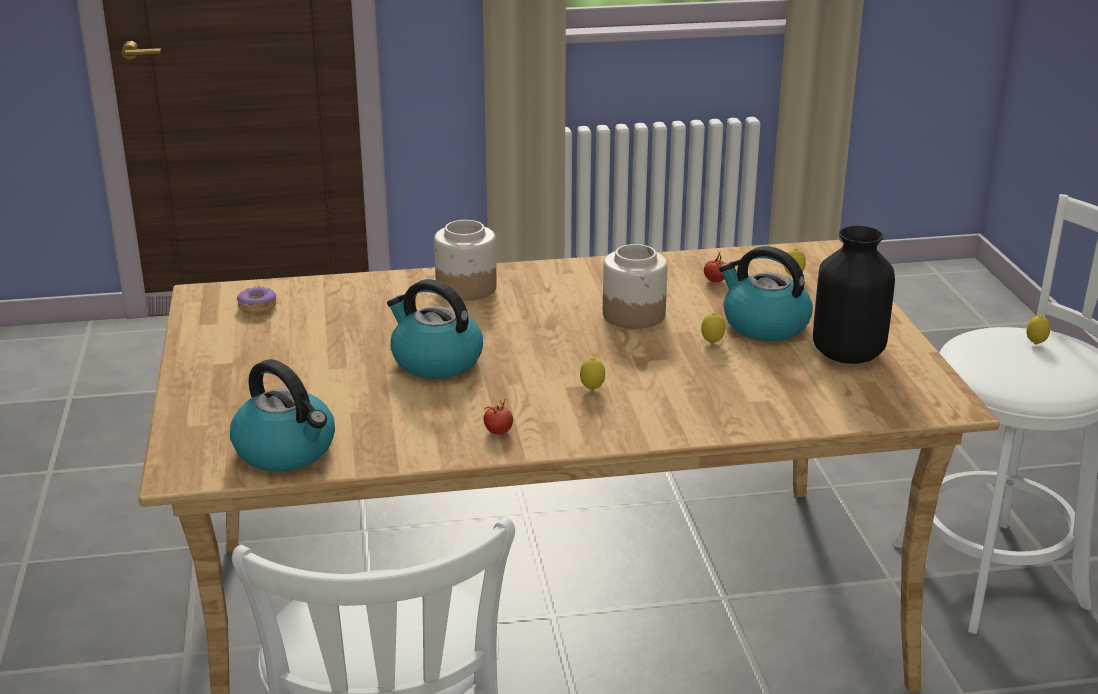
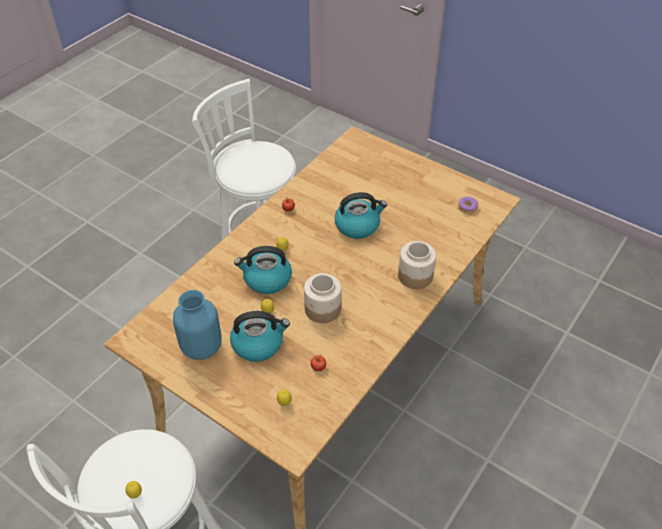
camera: 135 degrees right, 20 degrees up
kettle [230,359,335,472] -> kettle moved to [234,246,292,294]
black vase [813,225,895,364] -> blue vase [173,290,222,360]

